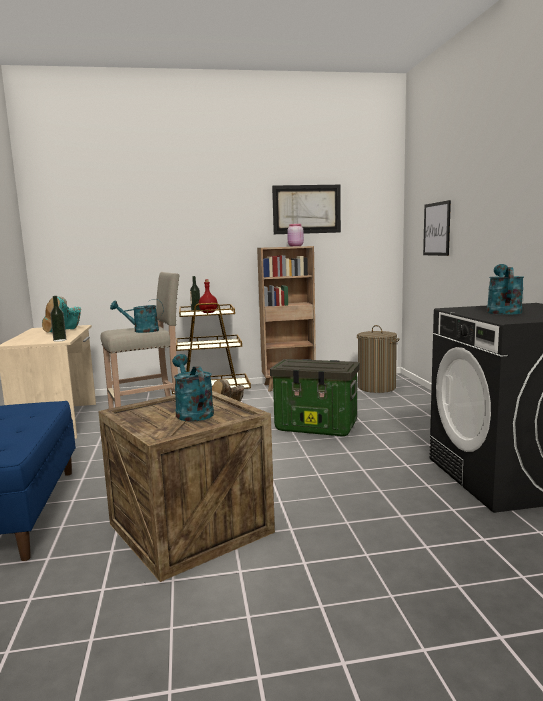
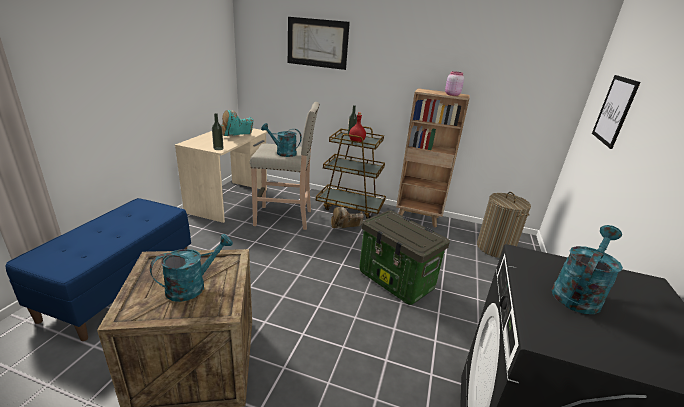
camera: 25 degrees right, 15 degrees up
turquoise watering can [172,354,214,421] -> turquoise watering can turned 45 degrees clockwise [150,234,233,302]
picture [272,185,341,234] -> picture moved to [288,17,350,70]

